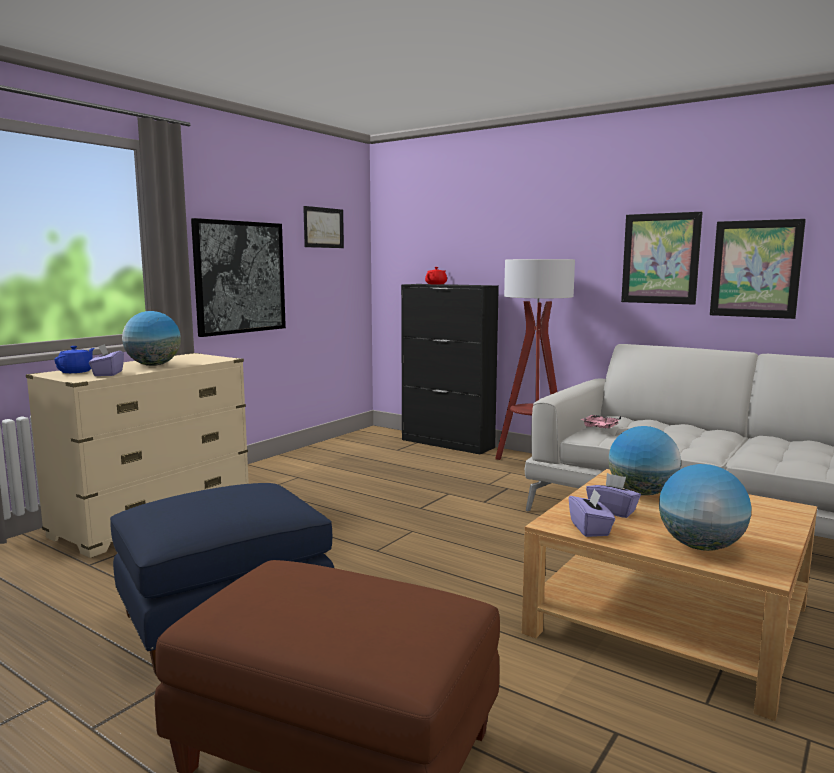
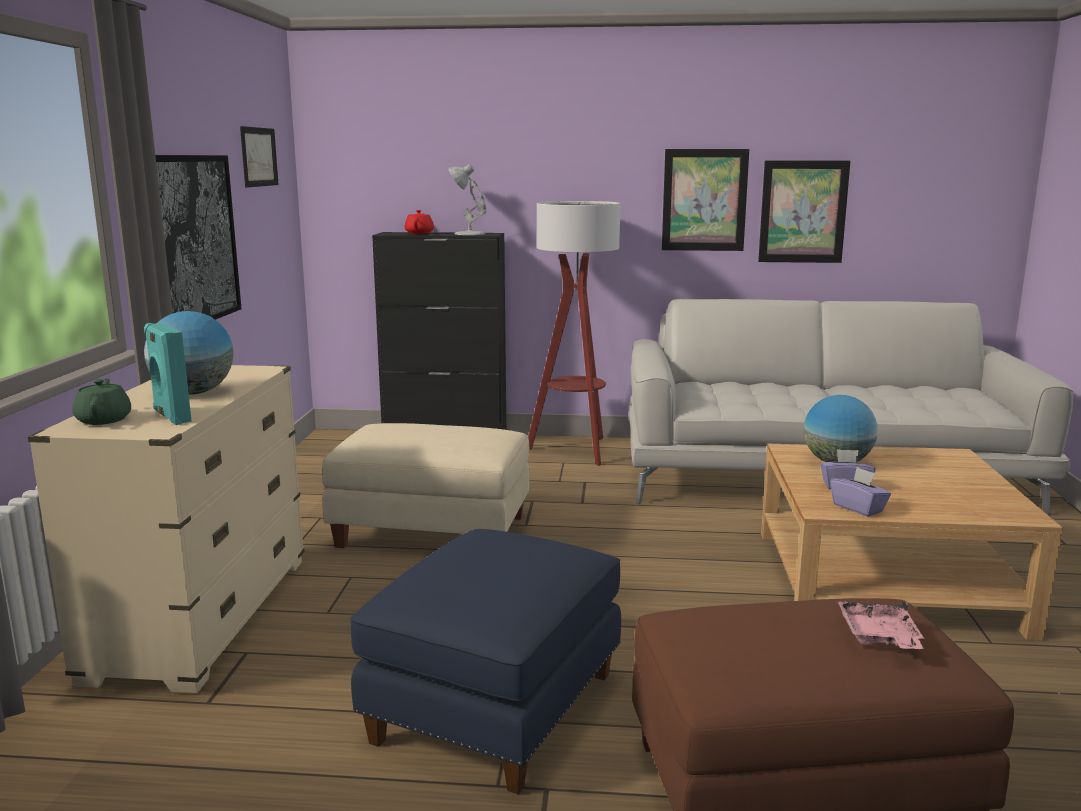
camera: 30 degrees left, 5 degrees up
blue teapot [54,346,94,373] -> green teapot [72,378,131,425]
purple tissue box [89,344,124,376] -> turquoise speaker [144,323,192,425]
pink tray [581,415,621,429] -> pink tray moved to [837,600,925,649]
globe [659,464,752,551] -> none
none -> beige ottoman [322,423,529,548]
none -> white table lamp [449,164,487,235]

